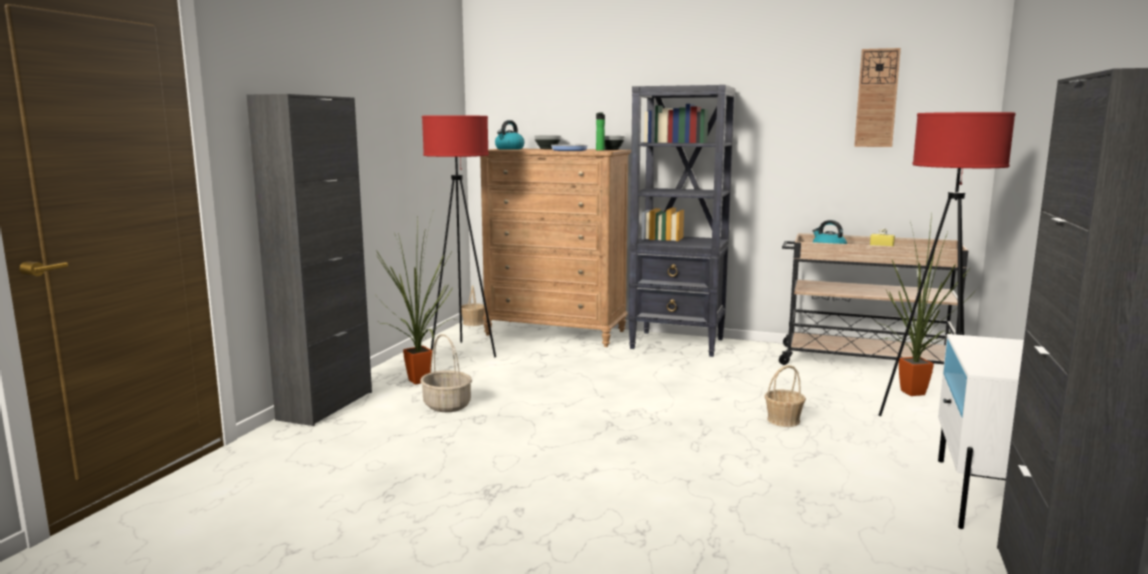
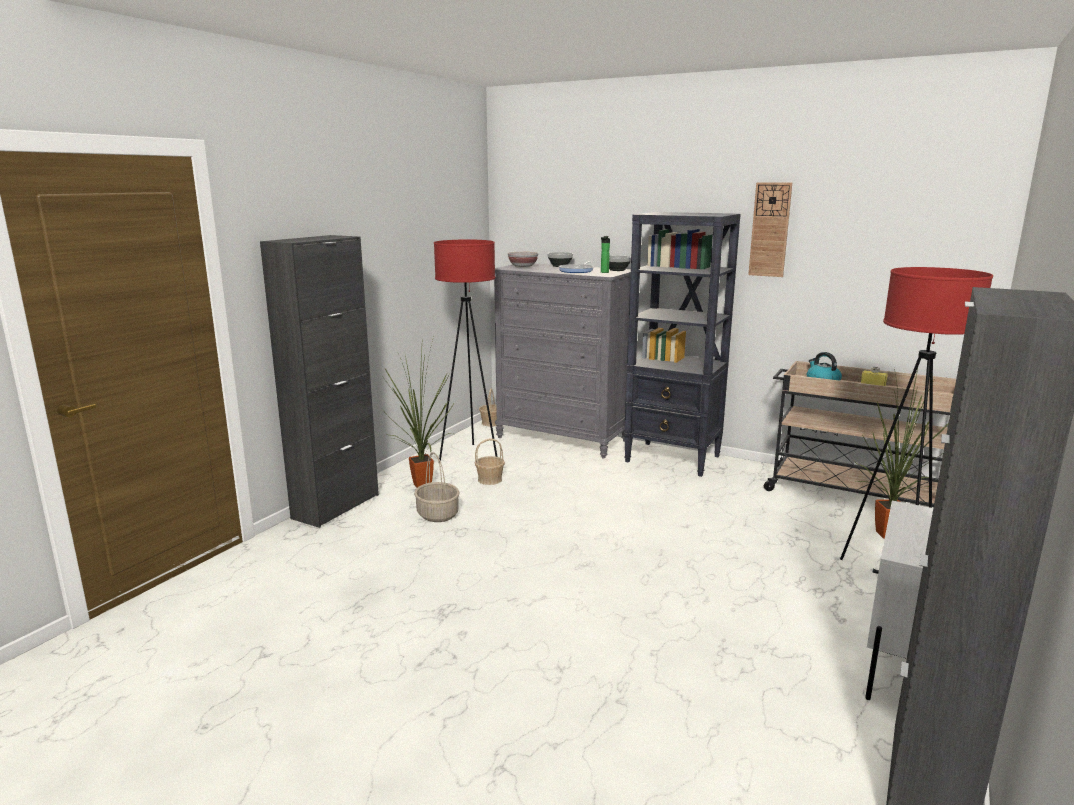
camera: 10 degrees right, 5 degrees up
brown dresser [480,149,631,347] -> grey dresser [494,263,631,458]
kettle [495,120,525,150] -> bowl [508,252,538,267]
basket [765,365,806,427] -> basket moved to [475,438,505,485]
wall clock [854,48,901,147] -> wall clock moved to [748,182,792,277]

